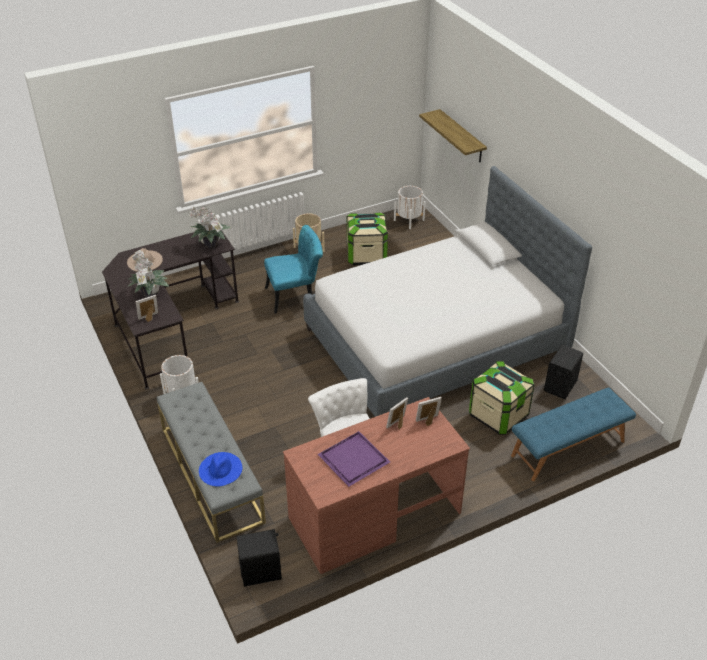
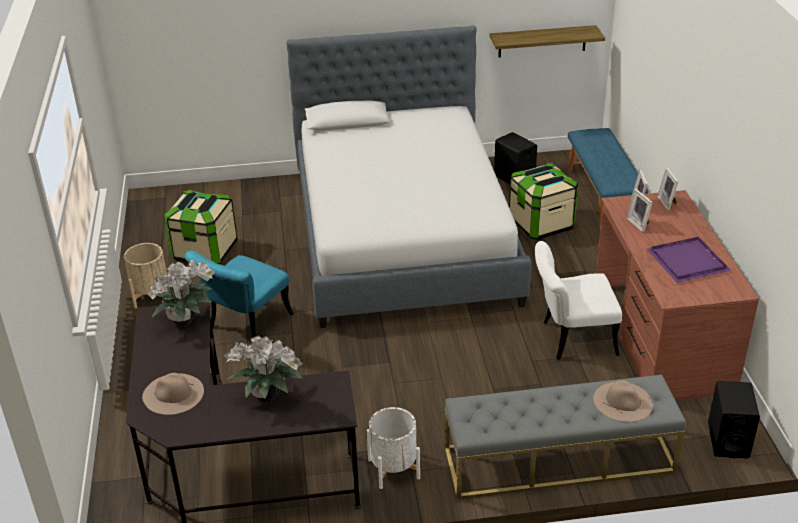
camera: 70 degrees left, 5 degrees down
picture frame [136,295,158,322] -> picture frame moved to [657,168,678,211]
blue hat [199,452,242,486] -> beige hat [593,380,653,422]
turquoise chair [264,225,323,314] -> turquoise chair turned 150 degrees counterclockwise [184,250,294,338]
white planter [394,186,426,229] -> none
shelf [419,109,487,163] -> shelf moved to [490,25,605,57]

